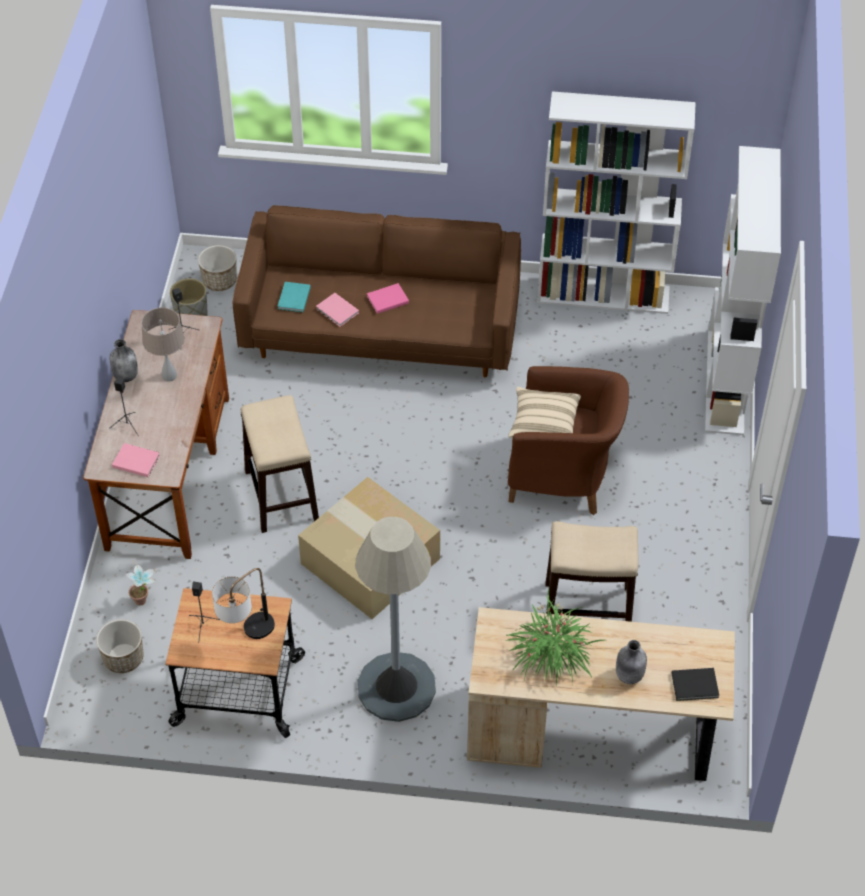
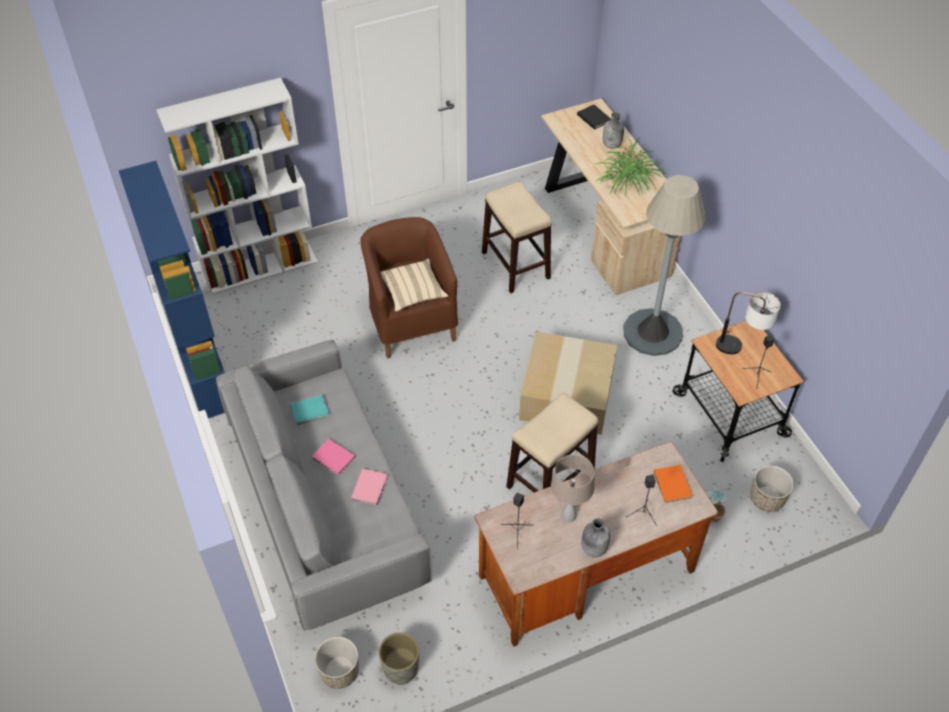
camera: 120 degrees left, 0 degrees up
pink book [112,443,160,477] -> orange book [654,465,692,503]
brown sofa [233,205,521,377] -> grey sofa [216,340,432,630]
turquoise book [277,282,311,313] -> turquoise book moved to [290,395,329,425]
white bookcase [537,91,696,314] -> blue bookcase [119,161,225,418]

